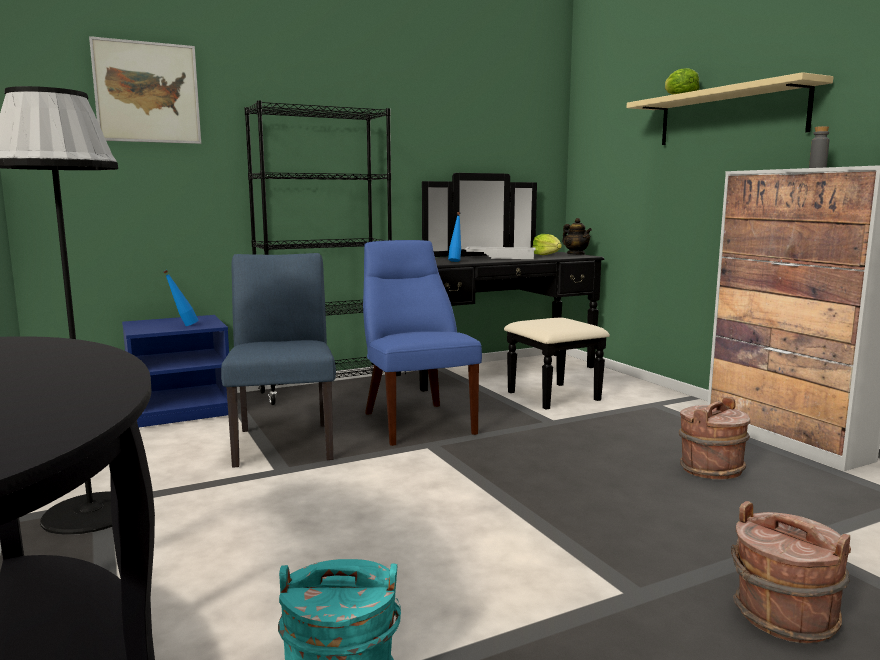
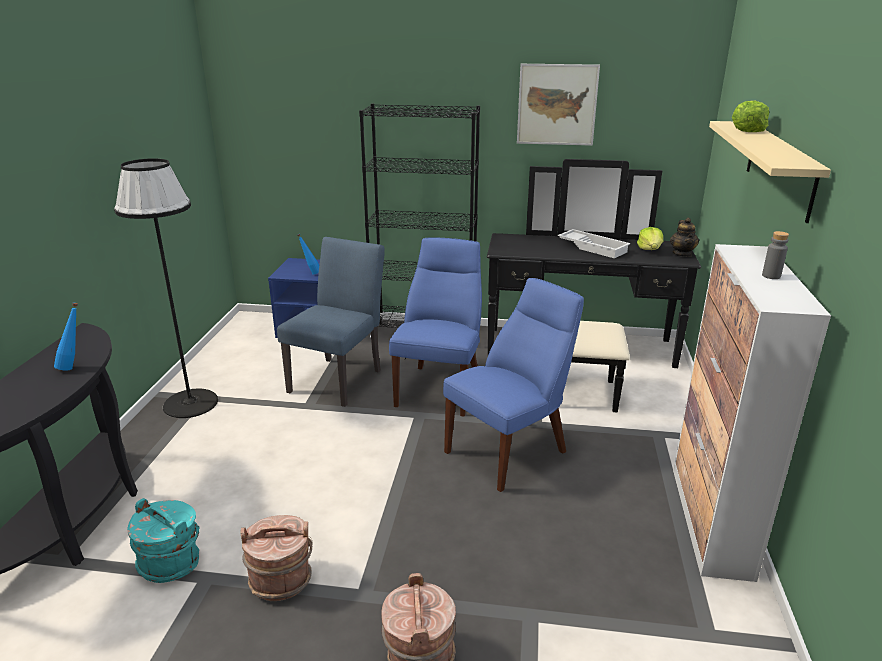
camera: 35 degrees right, 15 degrees up
picture [89,36,201,144] -> picture moved to [517,64,600,146]
blue bottle [448,212,461,262] -> blue bottle moved to [54,303,78,370]
brown bucket [679,397,750,479] -> brown bucket moved to [241,515,313,601]
none -> blue chair [443,278,584,492]

